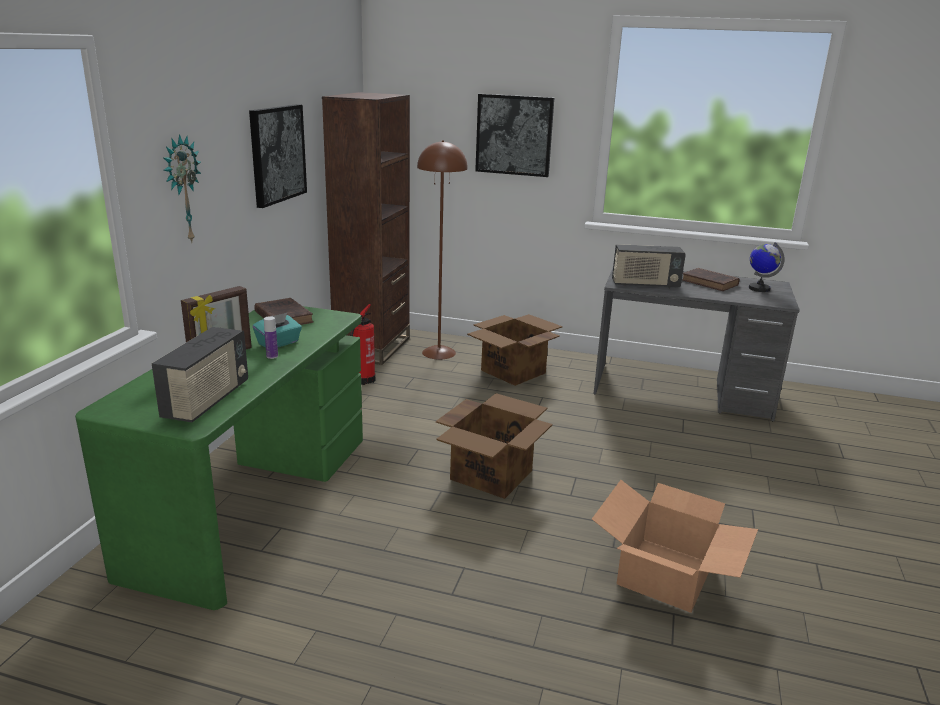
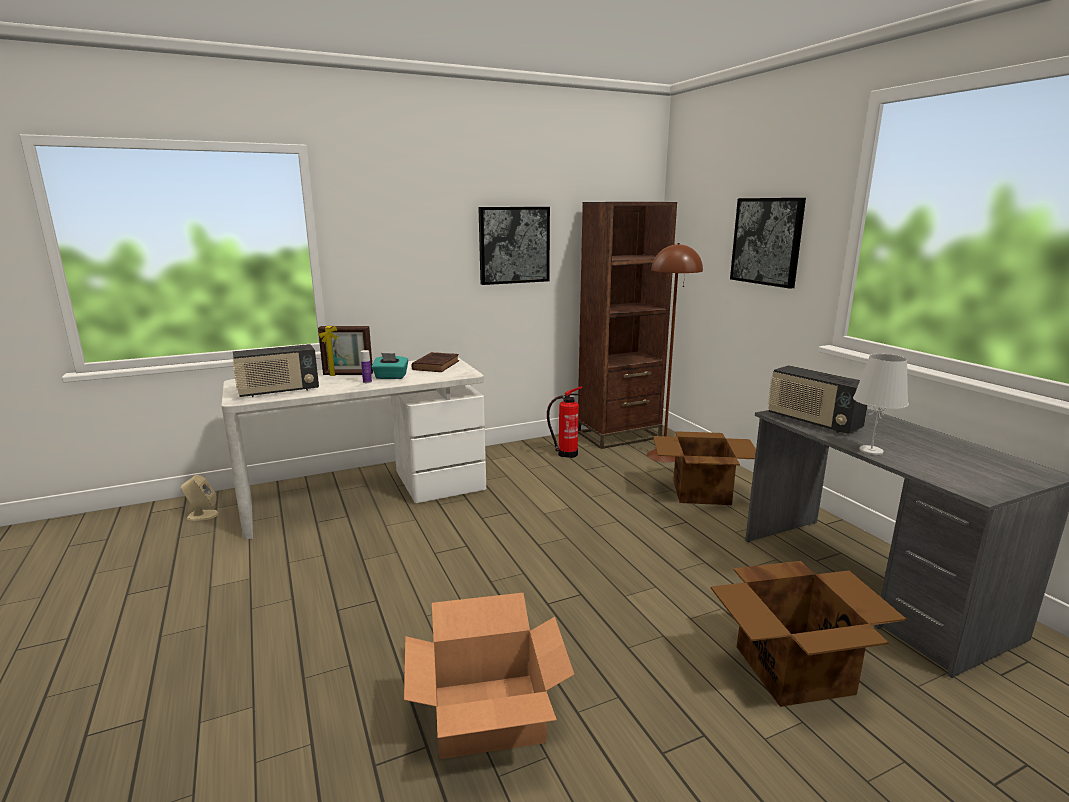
camera: 50 degrees right, 5 degrees down
green desk [75,306,363,610] -> white desk [221,357,486,539]
wall clock [163,134,201,242] -> none
cardboard box [436,393,552,499] -> cardboard box moved to [711,561,906,707]
brown book [682,268,740,291] -> none
globe [749,242,785,292] -> none
none -> beige speaker [181,475,219,521]
none -> white table lamp [853,354,909,455]

